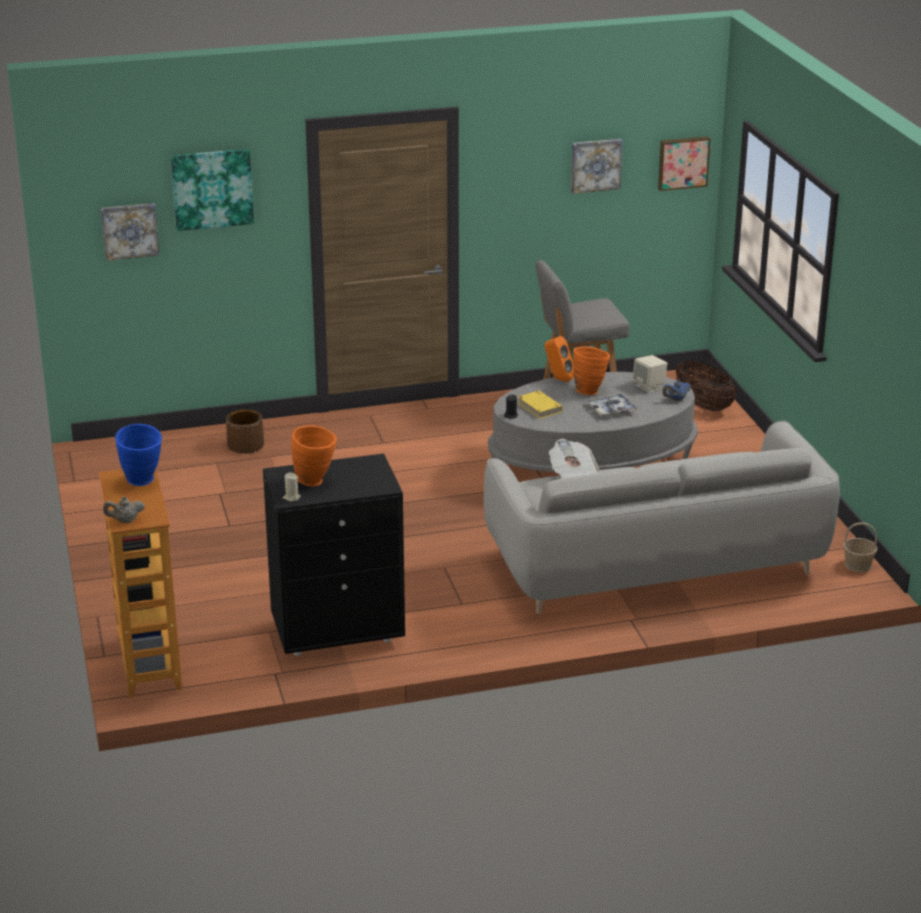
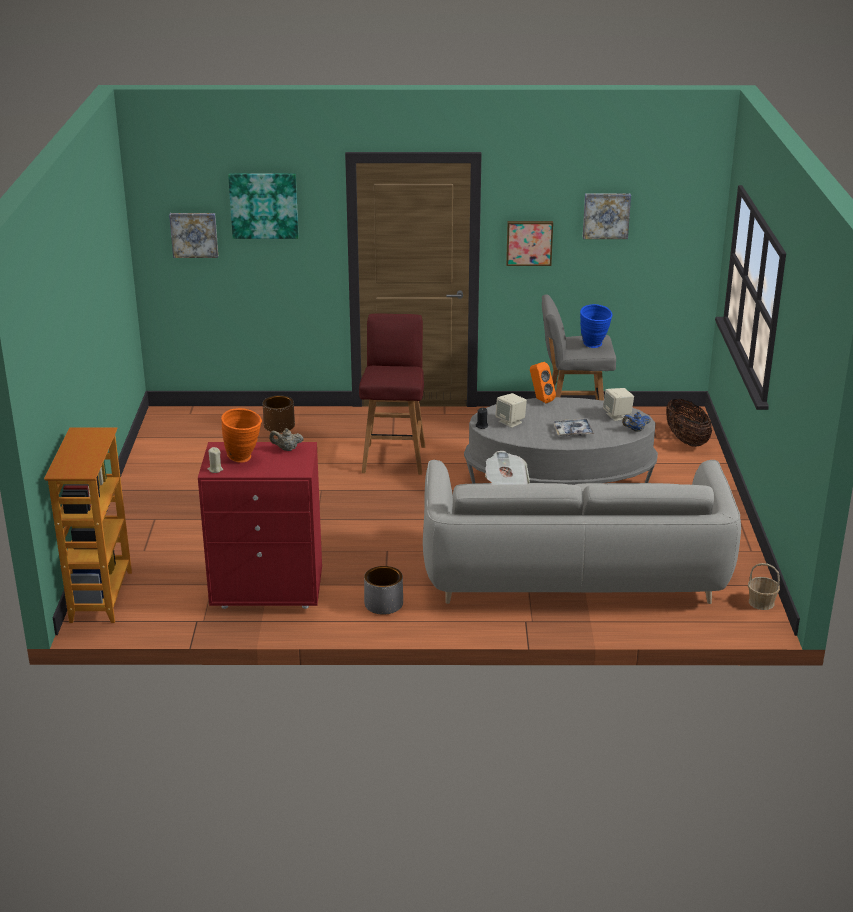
camera: 15 degrees right, 0 degrees up
beige teapot [103,496,145,523] -> beige teapot moved to [269,428,304,451]
blue vase [115,424,162,486] -> blue vase moved to [580,304,612,348]
black cabinet [263,453,405,656] -> red cabinet [198,442,322,609]
yellow book [518,391,562,419] -> beige speaker [495,393,527,428]
orange vase [573,346,610,395] -> none
picture [658,136,711,191] -> picture moved to [506,221,553,266]
none -> red stool [359,313,425,475]
none -> grey planter [364,566,403,615]

